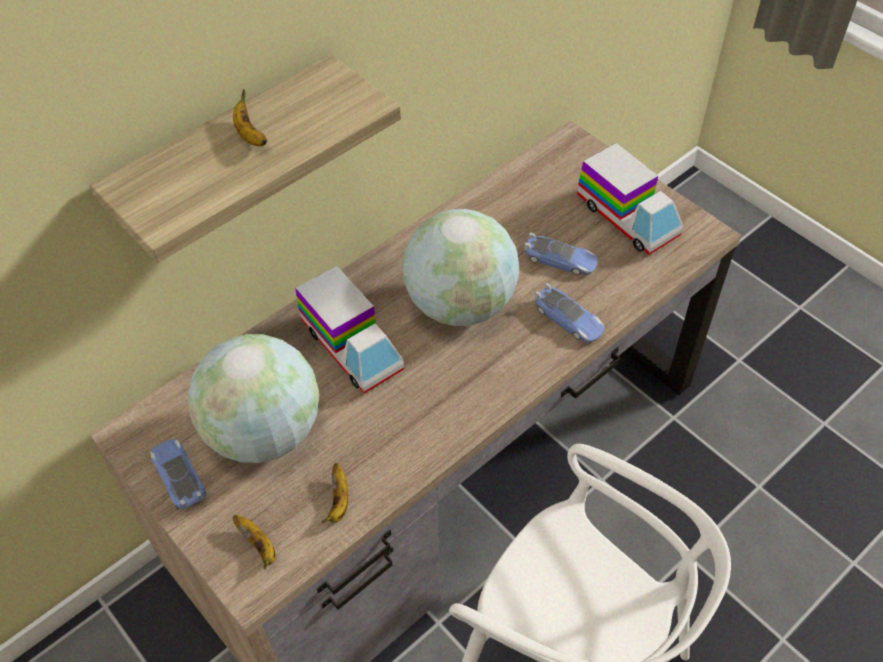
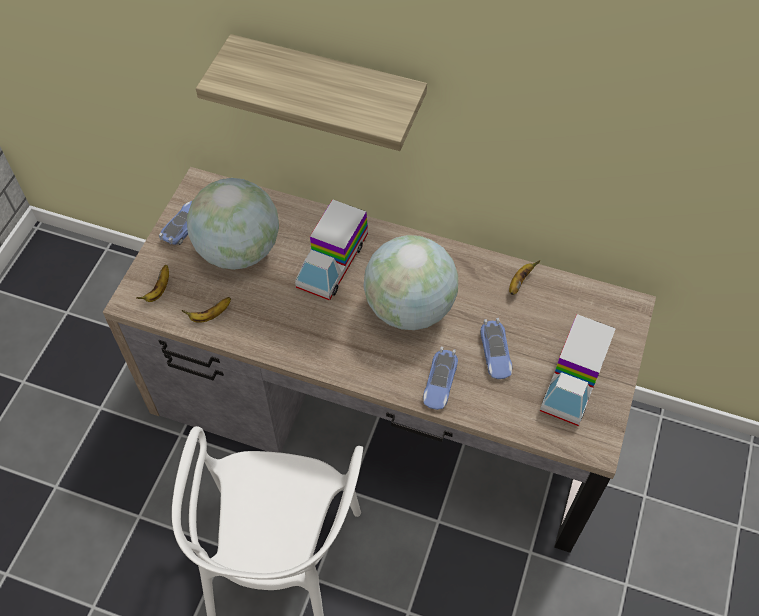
camera: 60 degrees right, 5 degrees up
banana [233,89,268,146] -> banana moved to [509,260,541,295]

